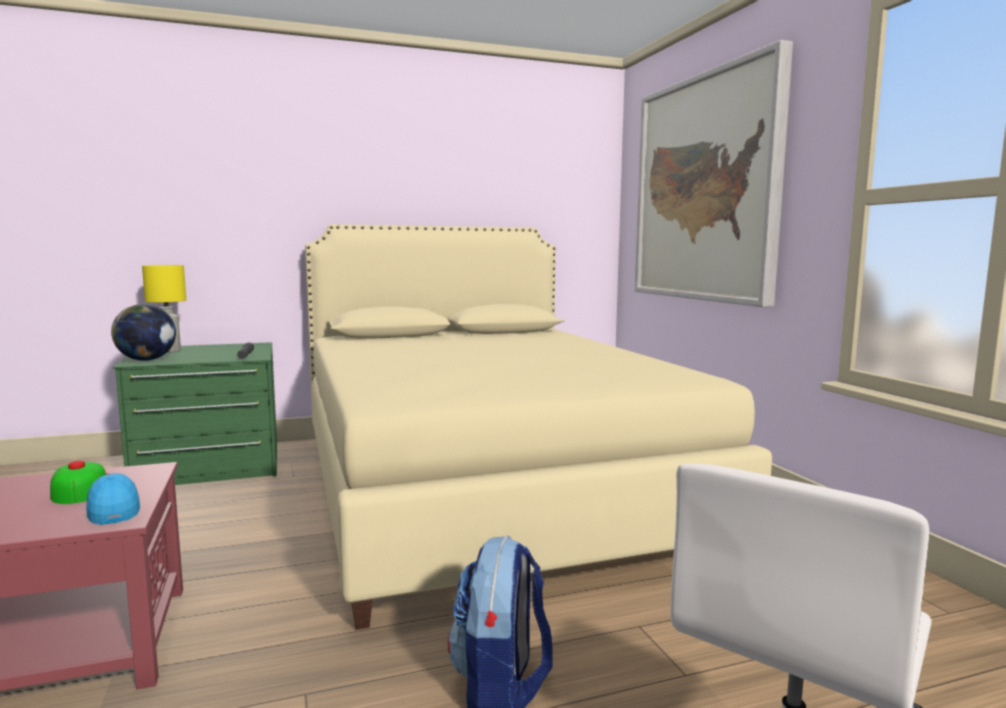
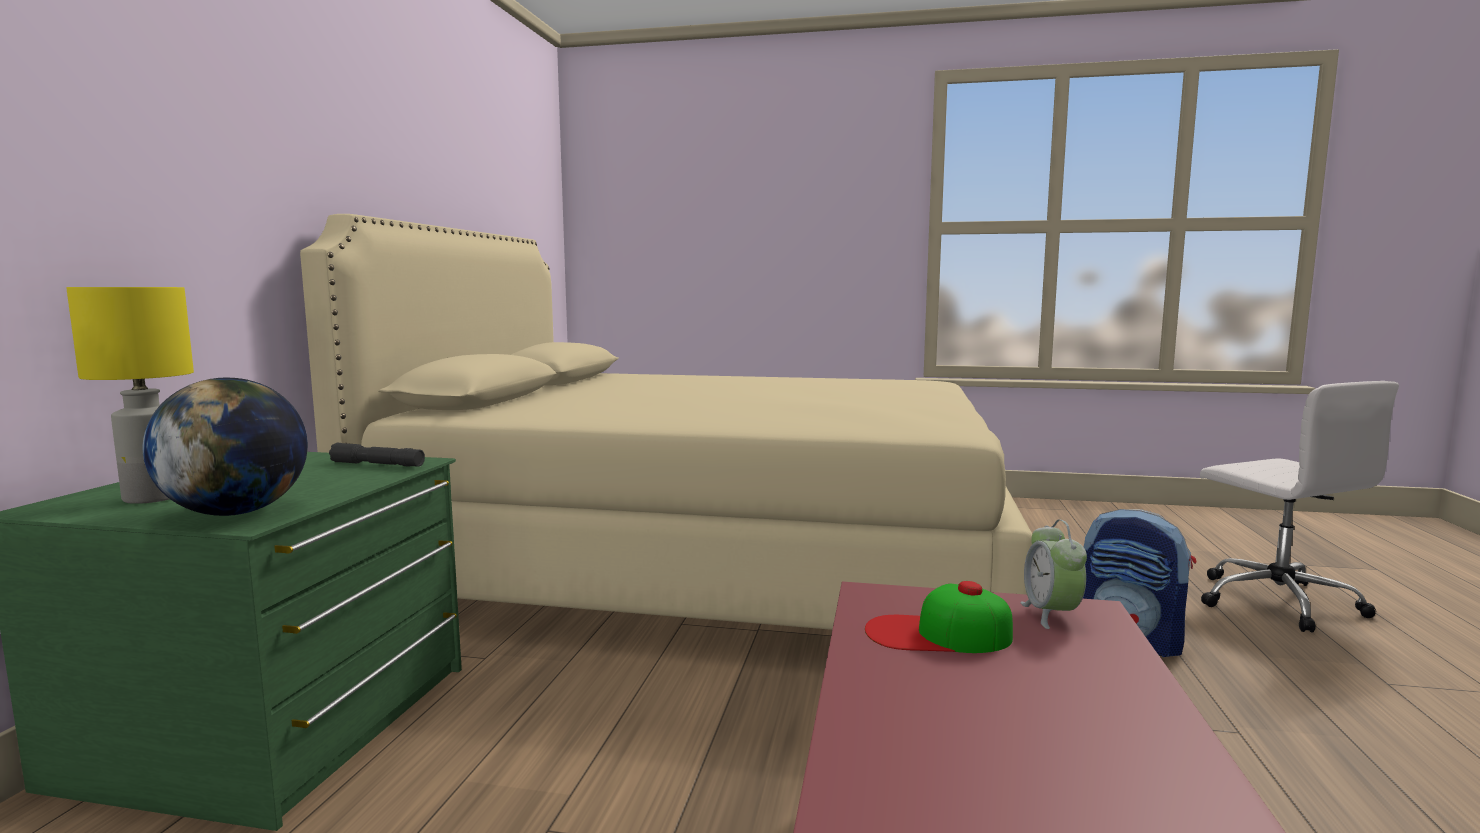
camera: 60 degrees left, 0 degrees up
blue cap [86,473,140,525] -> alarm clock [1020,519,1087,629]
picture [635,40,793,307] -> none

